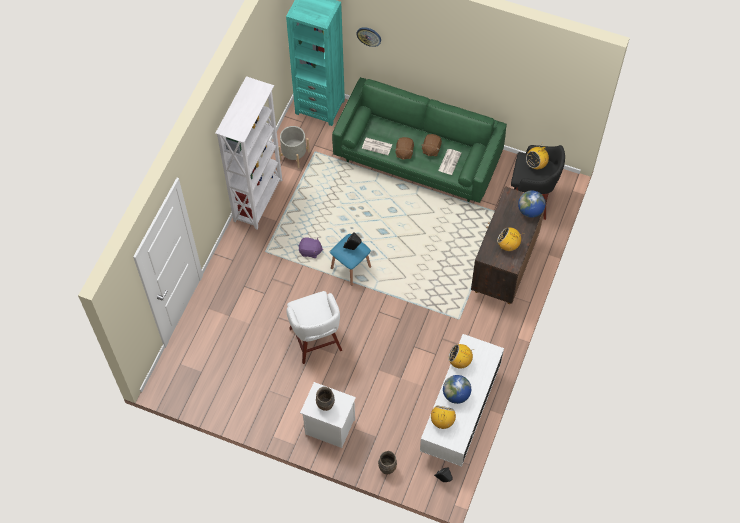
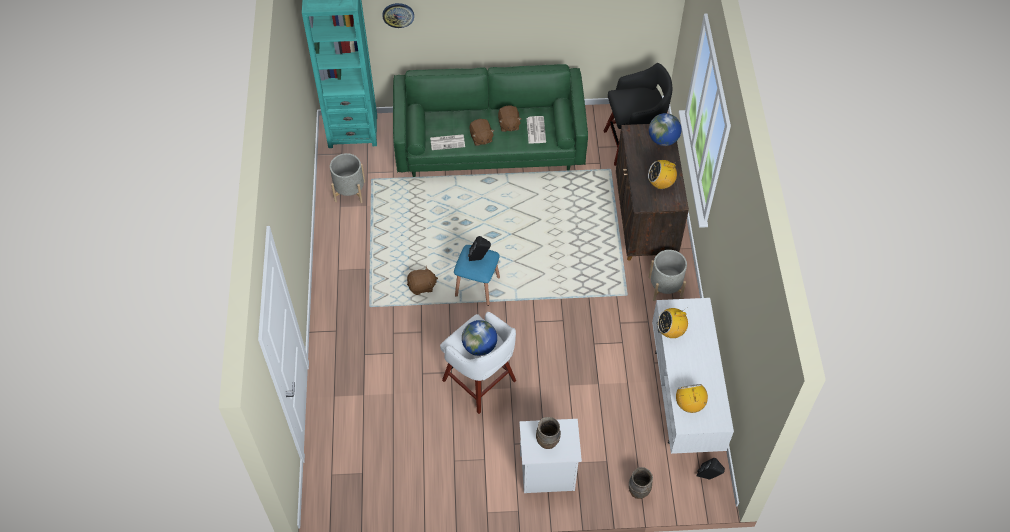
camera: 25 degrees left, 5 degrees down
white bookcase [215,76,282,230] -> none
purple plush toy [299,237,323,258] -> brown plush toy [407,266,438,295]
globe [443,375,471,404] -> globe moved to [462,320,497,356]
radio [526,145,549,169] -> none
none -> grey planter [648,250,687,301]

